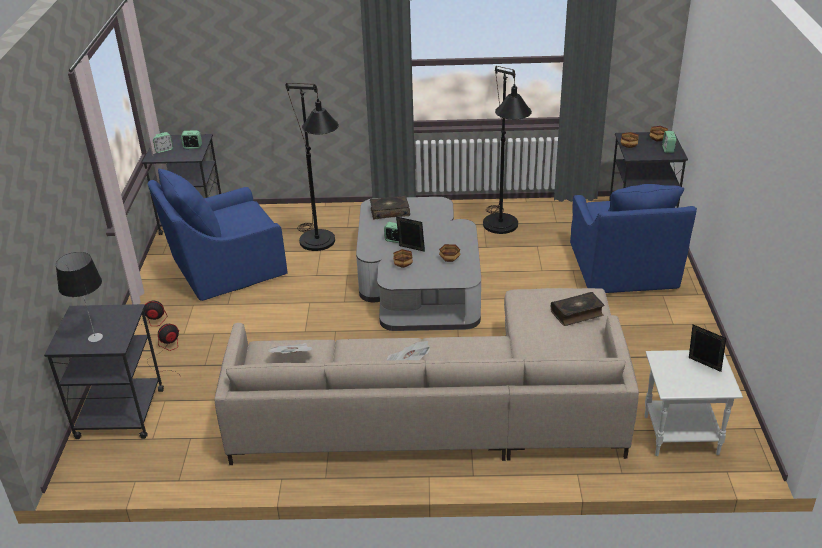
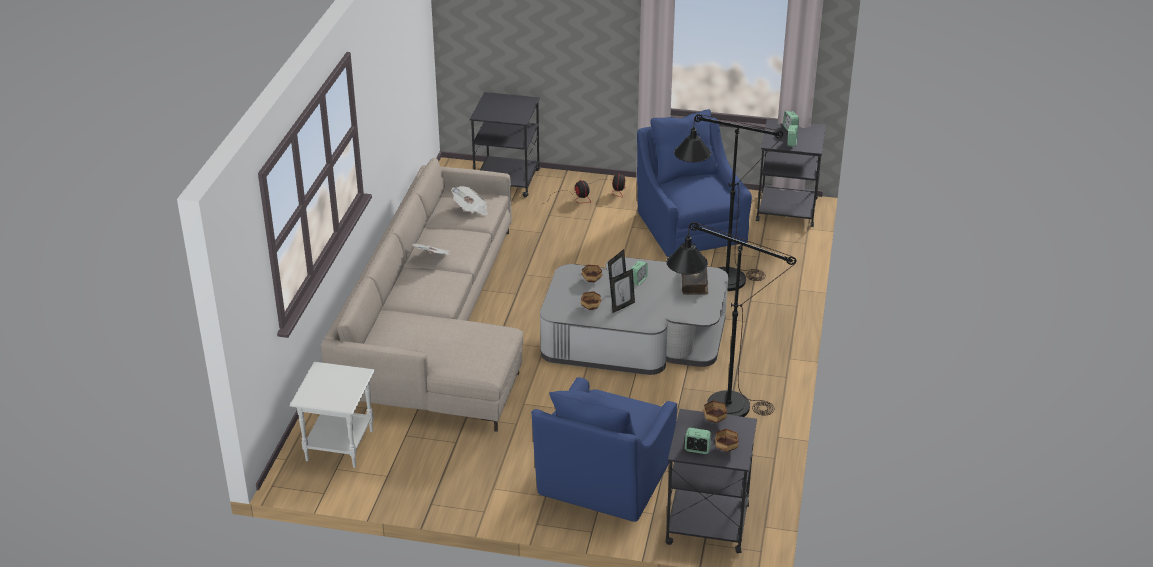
camera: 100 degrees right, 0 degrees up
table lamp [56,252,103,342] -> none
book [551,292,604,326] -> none
blue armchair [570,184,697,293] -> blue armchair turned 75 degrees counterclockwise [531,377,677,522]
picture frame [689,325,726,372] -> picture frame moved to [610,269,635,313]

